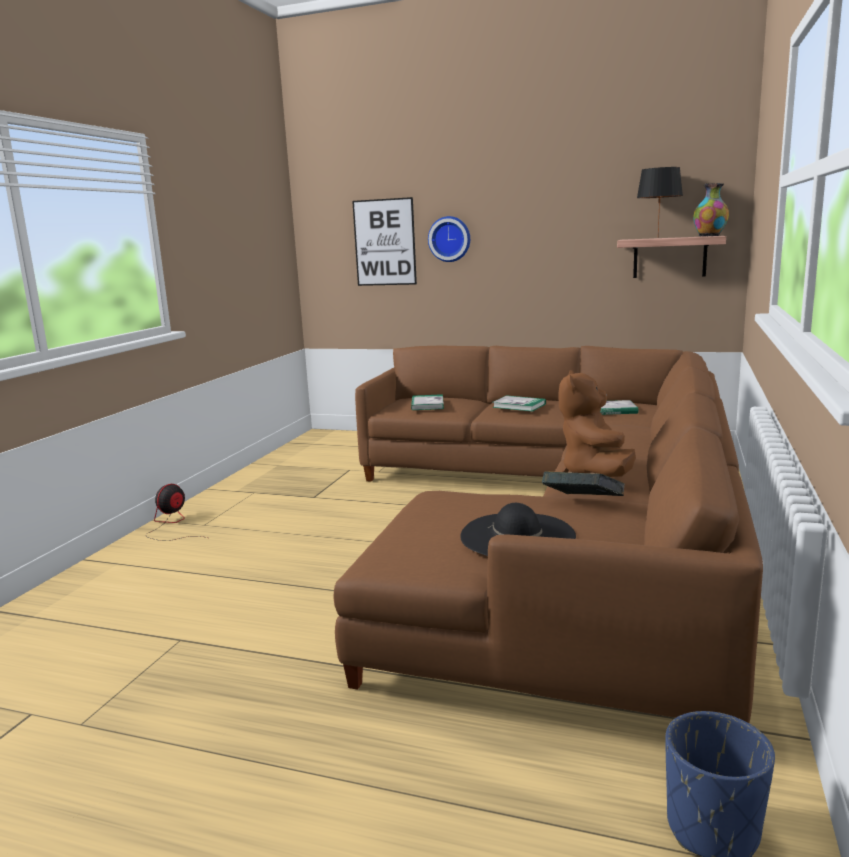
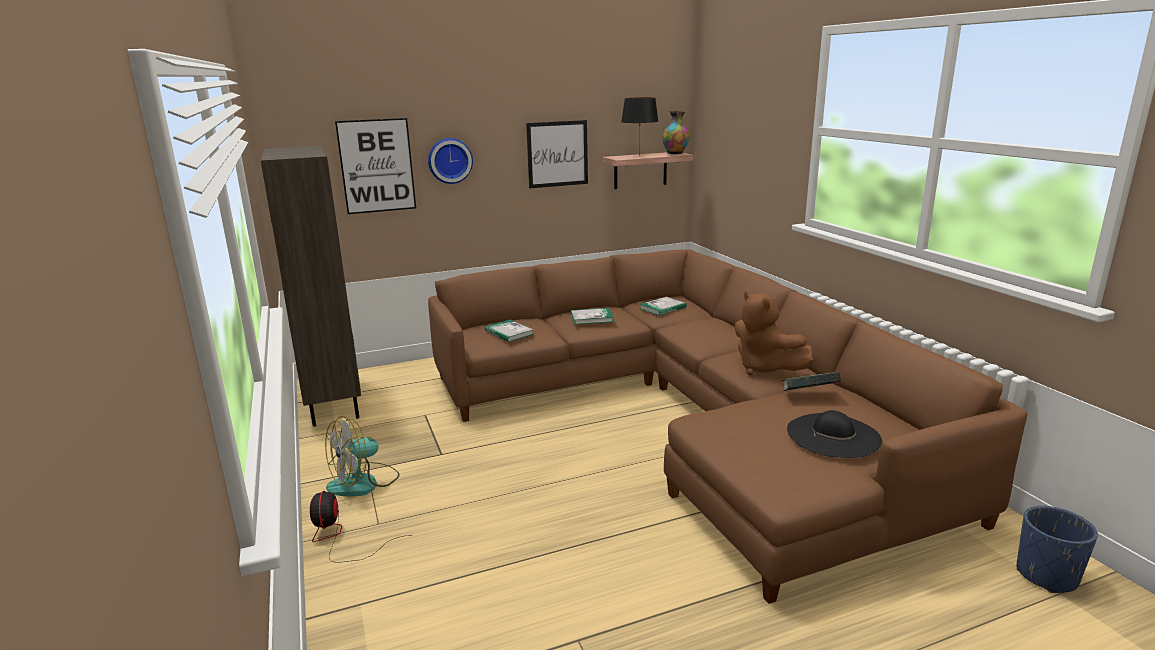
camera: 40 degrees left, 5 degrees up
none -> brown bookcase [261,145,361,427]
none -> fan [325,416,400,497]
none -> picture [526,120,588,188]

